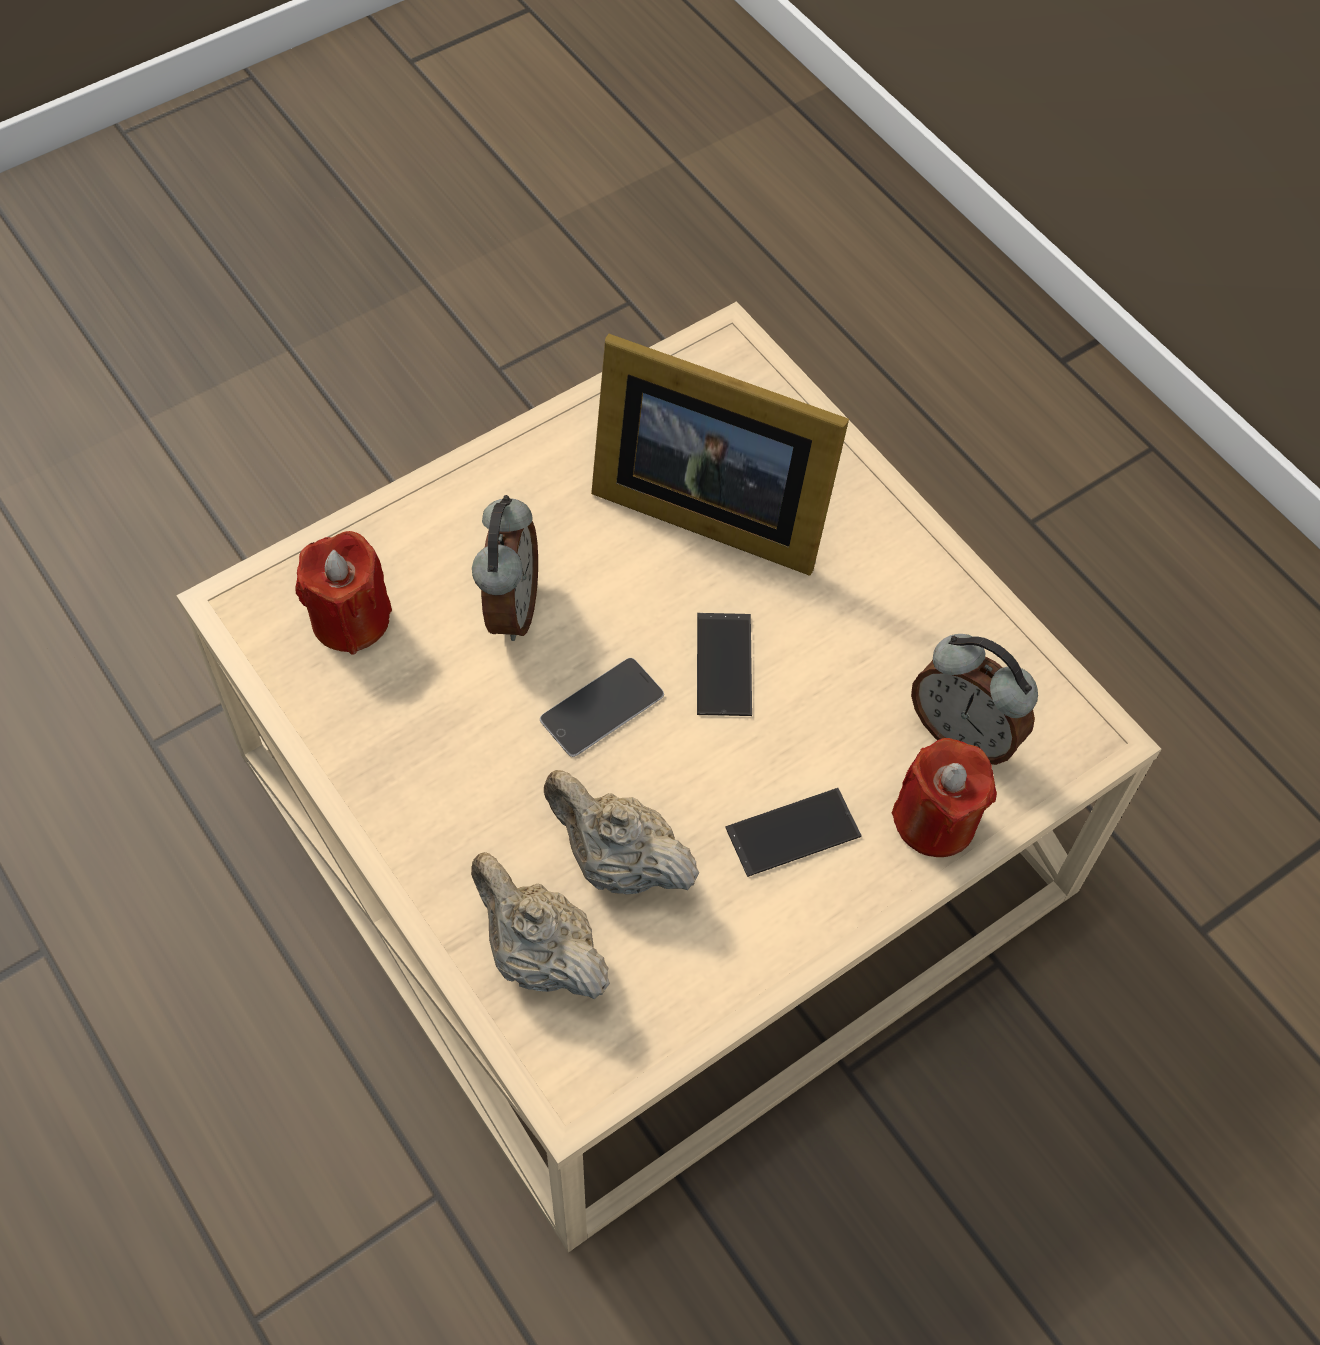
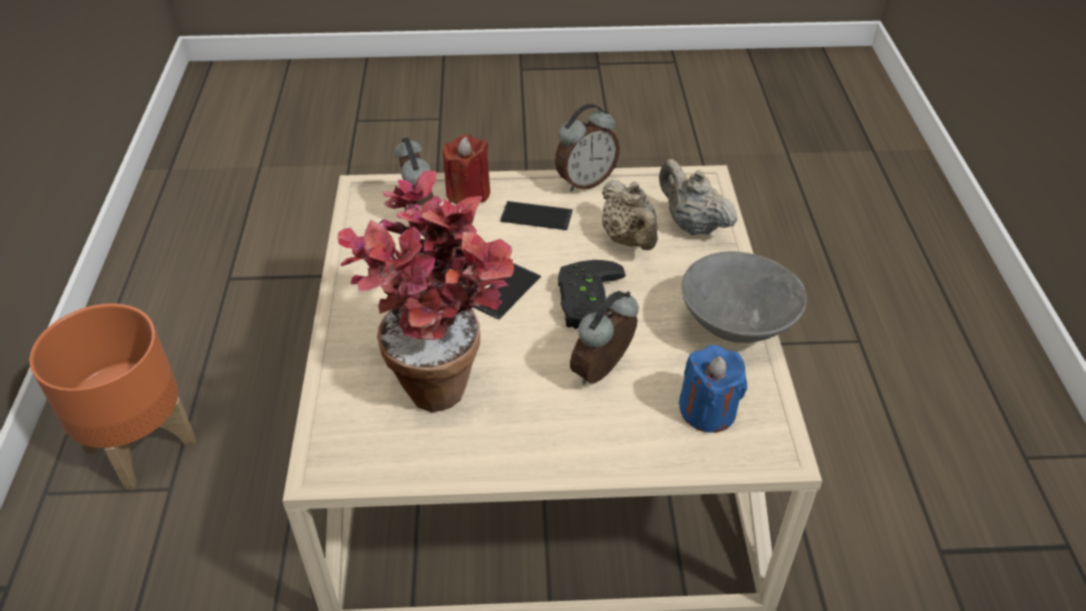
camera: 145 degrees left, 15 degrees down
red candle [295,531,392,655] -> blue candle [679,345,747,433]
beige teapot [471,852,610,999] -> beige teapot turned 150 degrees clockwise [659,159,738,235]
phone [540,658,664,757] -> black game controller [558,260,626,329]
picture frame [591,334,849,576] -> potted plant [337,171,514,412]
none -> orange planter [29,304,196,490]
none -> alarm clock [555,104,620,191]
none -> grey bowl [682,251,807,343]

